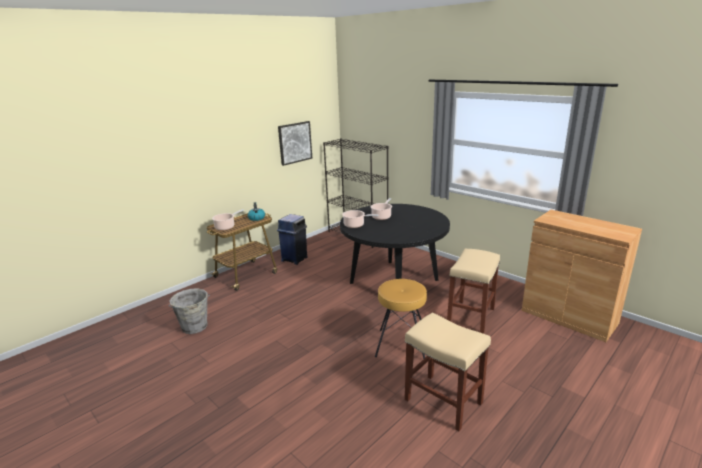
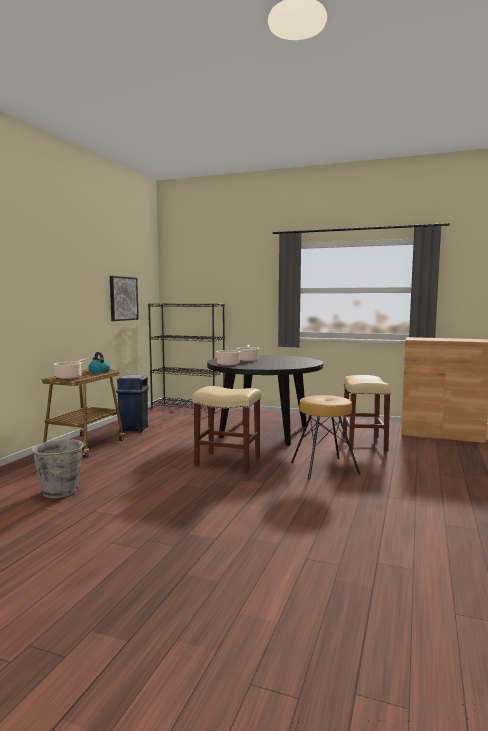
camera: 25 degrees left, 15 degrees down
beige stool [405,312,491,431] -> beige stool moved to [192,386,261,472]

